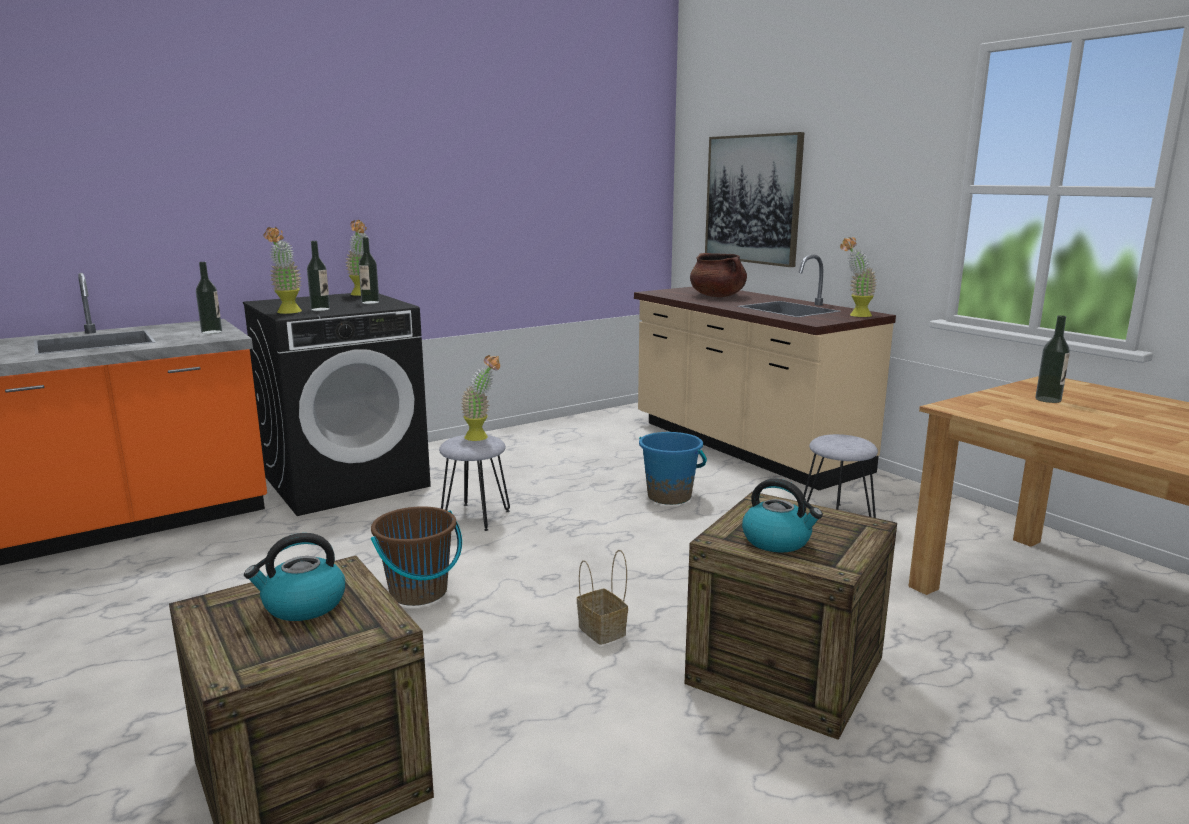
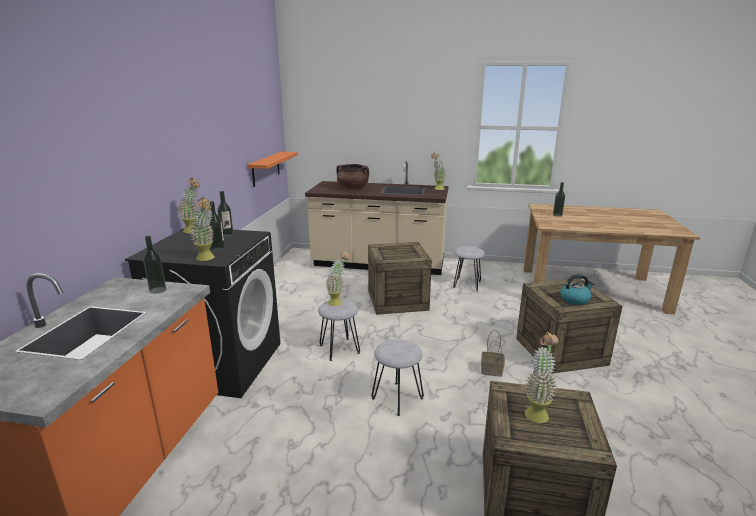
camera: 45 degrees left, 5 degrees up
kettle [244,533,345,621] -> potted plant [525,332,558,423]
brown bucket [371,506,462,606] -> grey stool [372,339,424,416]
blue bucket [639,432,707,505] -> crate [368,242,432,315]
picture [705,132,805,267] -> none
none -> orange shelf [247,152,298,187]

